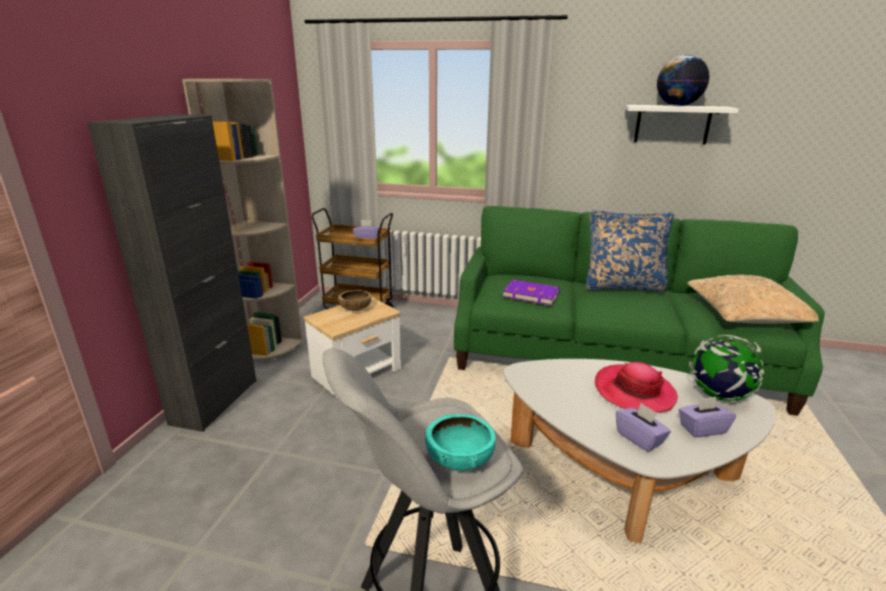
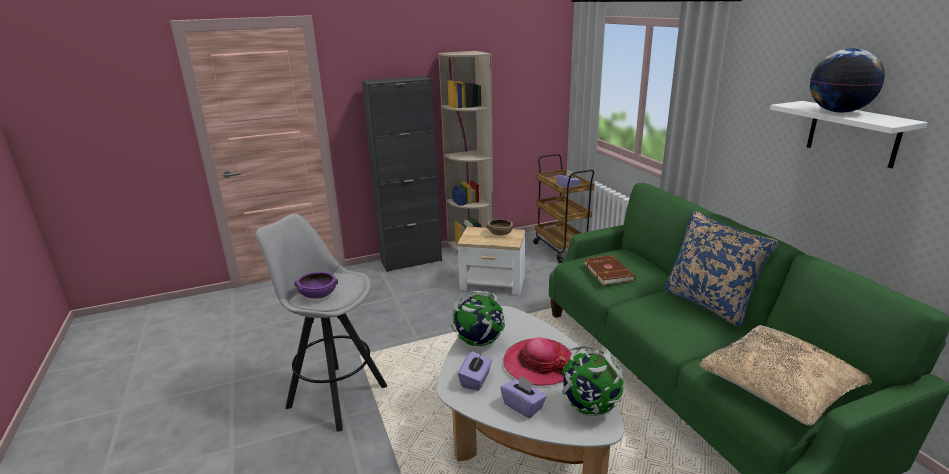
camera: 55 degrees right, 0 degrees up
turquoise bowl [425,414,496,471] -> purple bowl [294,272,338,298]
purple book [503,280,560,305] -> brown book [583,255,636,286]
none -> globe [450,291,505,346]

